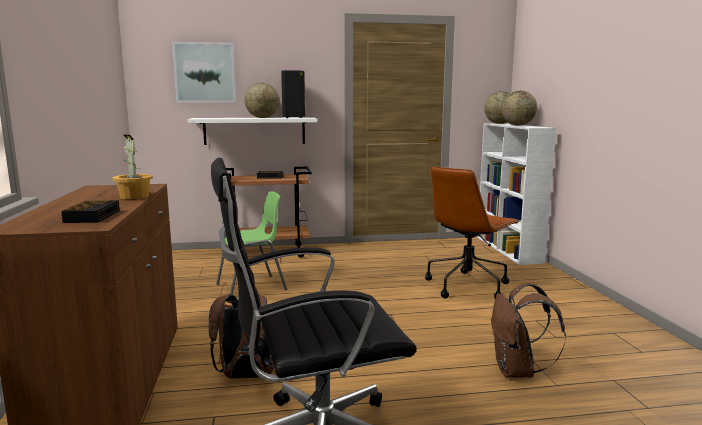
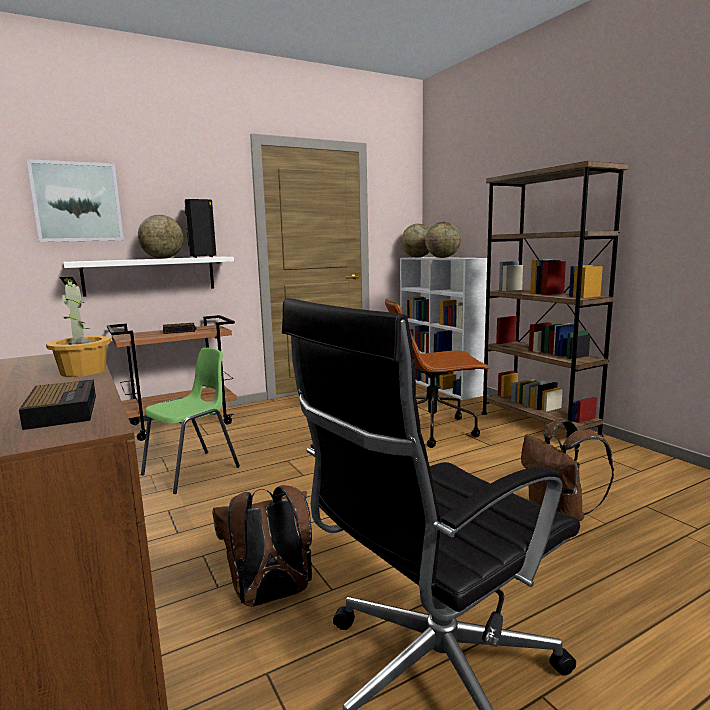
camera: 20 degrees left, 0 degrees up
brown office chair [425,166,520,299] -> brown office chair turned 60 degrees clockwise [385,298,489,448]
none -> brown bookcase [481,161,628,439]

